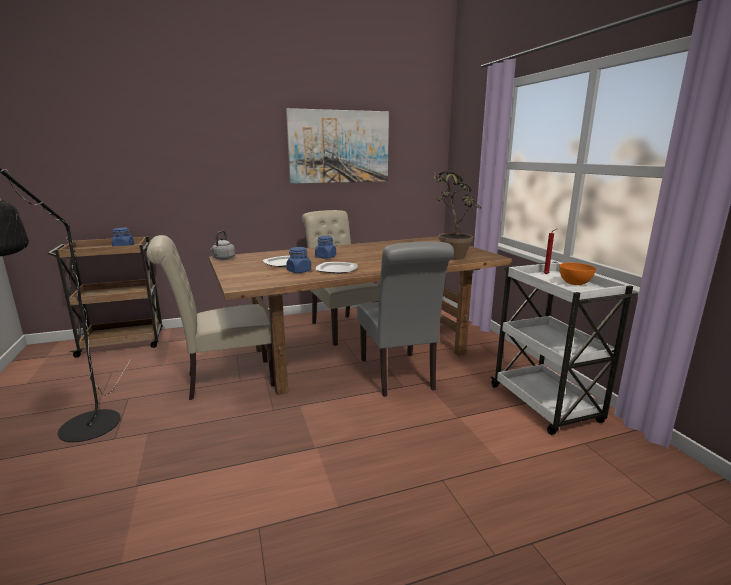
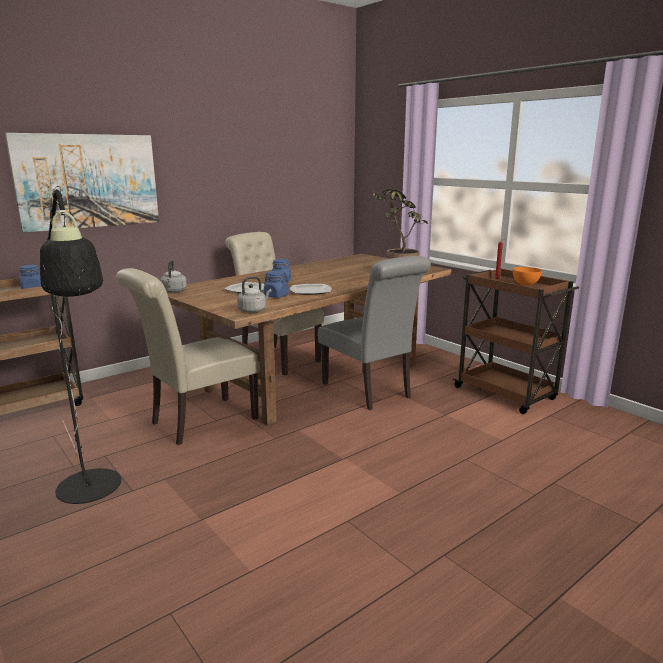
camera: 20 degrees left, 0 degrees up
picture [286,108,389,184] -> picture moved to [5,133,159,233]
white cart [490,262,638,435] -> brown cart [452,268,579,414]
none -> grey kettle [237,276,272,313]

